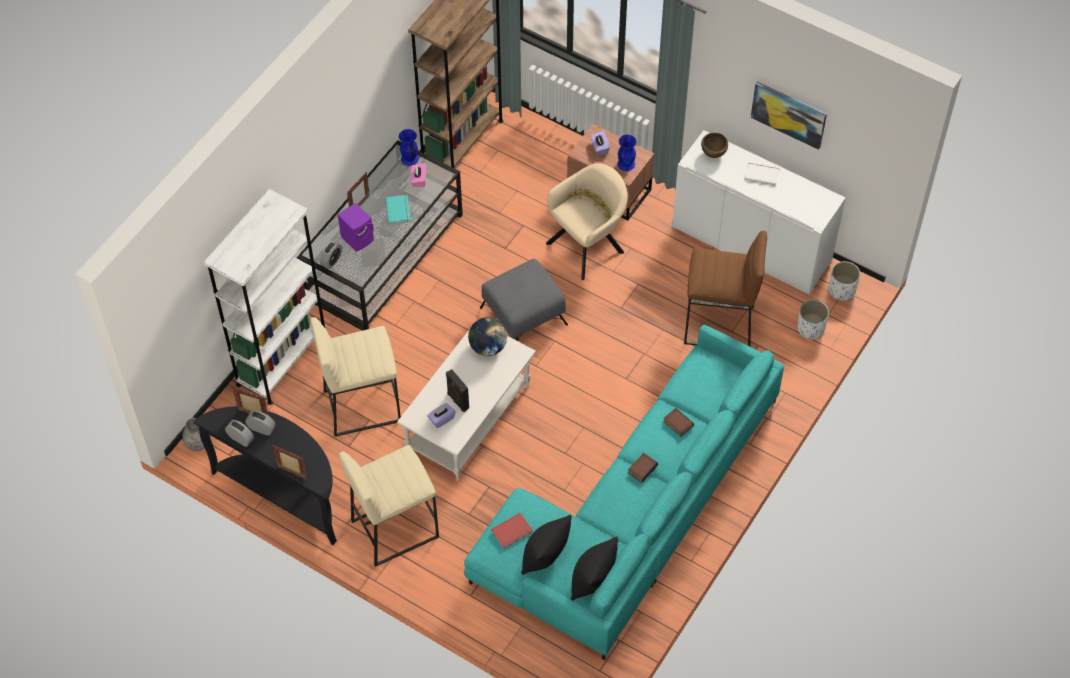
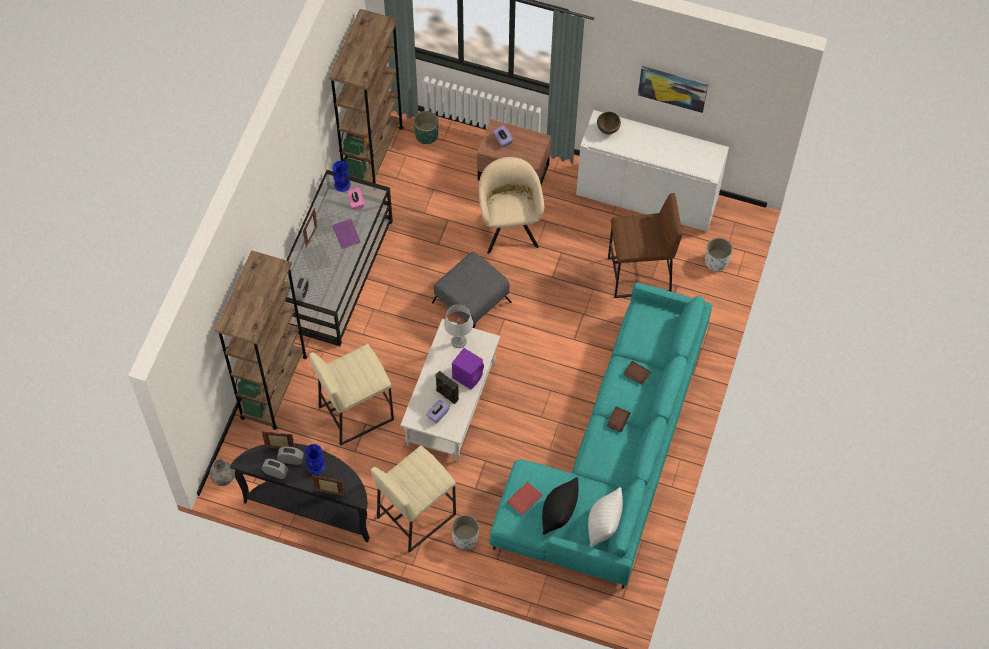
camera: 15 degrees left, 5 degrees up
white bookcase [203,189,325,405] -> brown bookcase [215,251,307,430]
purple speaker [338,203,374,252] -> purple speaker moved to [452,348,484,390]
turquoise book [386,195,411,224] -> purple book [332,219,361,249]
globe [468,317,507,356] -> grey table lamp [444,304,473,348]
beige armchair [546,163,628,280] -> beige armchair turned 45 degrees counterclockwise [479,157,544,254]
black pillow [570,536,618,601] -> white pillow [588,487,623,547]
blue vase [617,135,637,171] -> blue vase moved to [305,444,325,475]
white book [745,161,780,186] -> none
white planter [829,261,861,301] -> white planter moved to [451,515,479,550]
none -> green planter [414,111,438,144]

